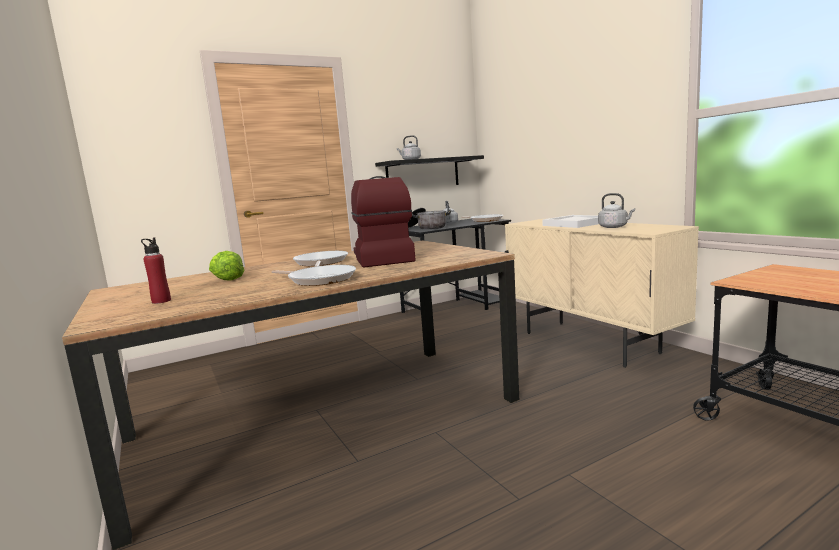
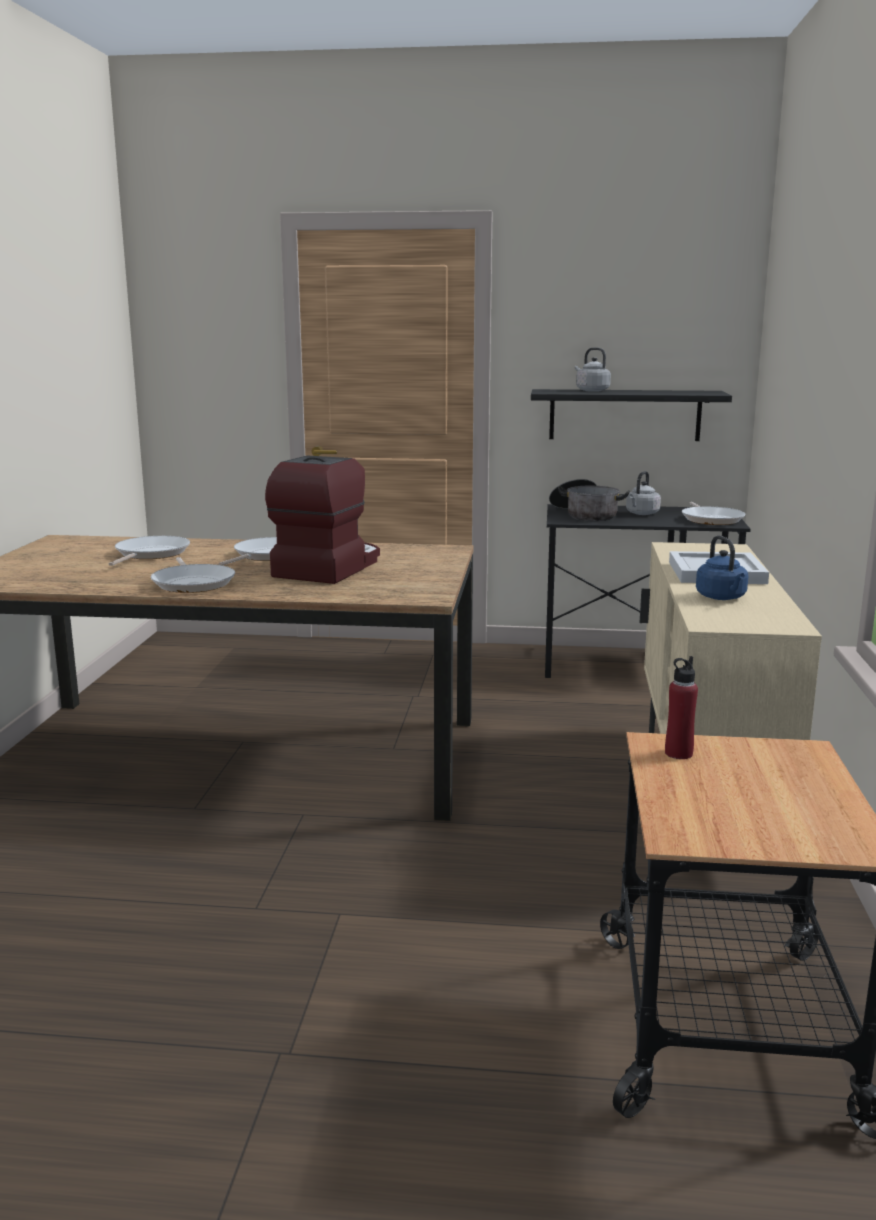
camera: 35 degrees right, 5 degrees up
red bottle [141,238,171,304] -> red bottle moved to [665,656,698,759]
lettuce [209,251,244,280] -> frying pan [109,536,190,566]
grey kettle [598,193,635,228] -> blue kettle [696,535,748,600]

